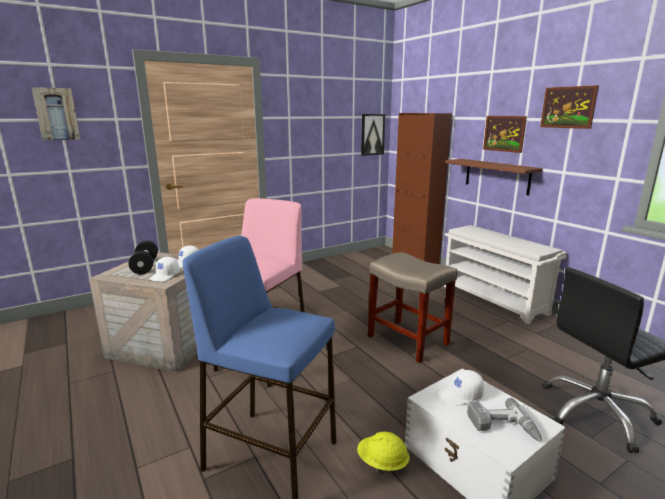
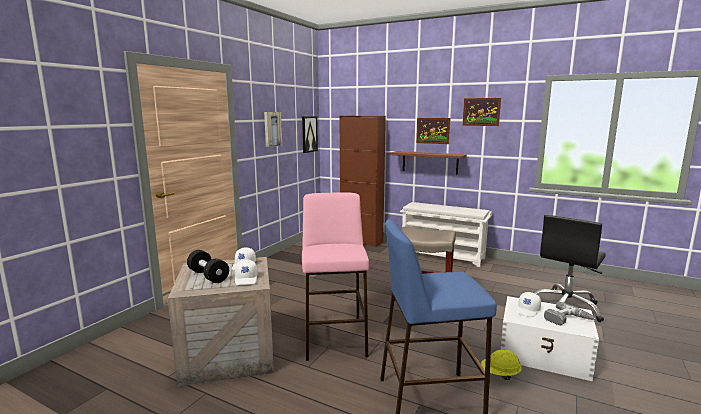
camera: 30 degrees left, 5 degrees down
picture [31,87,80,141] -> picture moved to [264,112,282,147]

